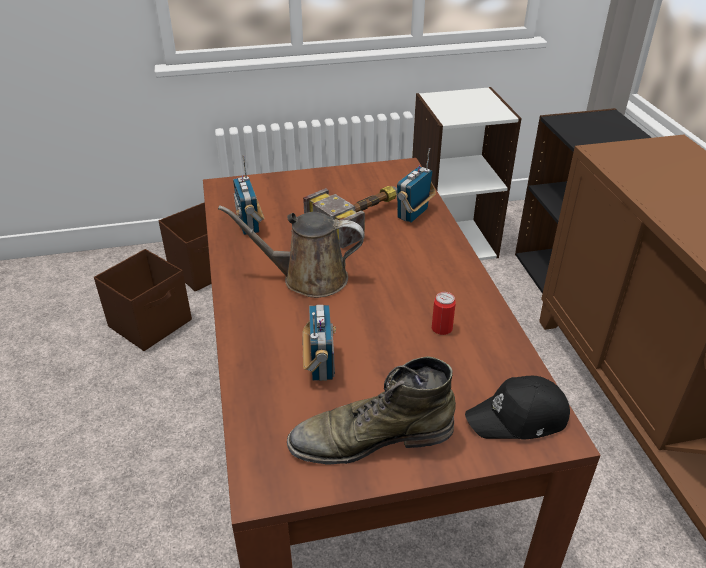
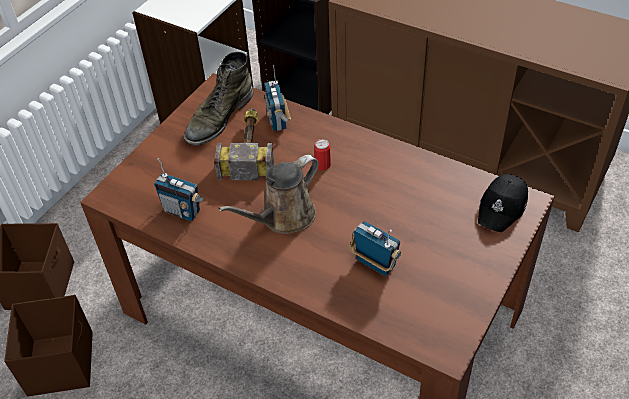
camera: 45 degrees left, 10 degrees up
green boot [287,356,456,464] -> green boot moved to [184,52,253,146]
can [432,292,456,335] -> can moved to [314,139,331,170]

